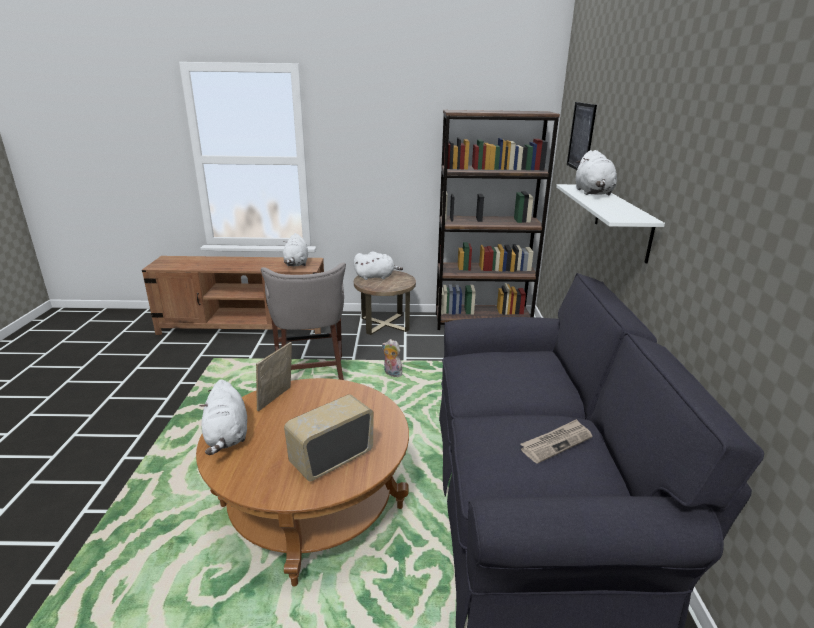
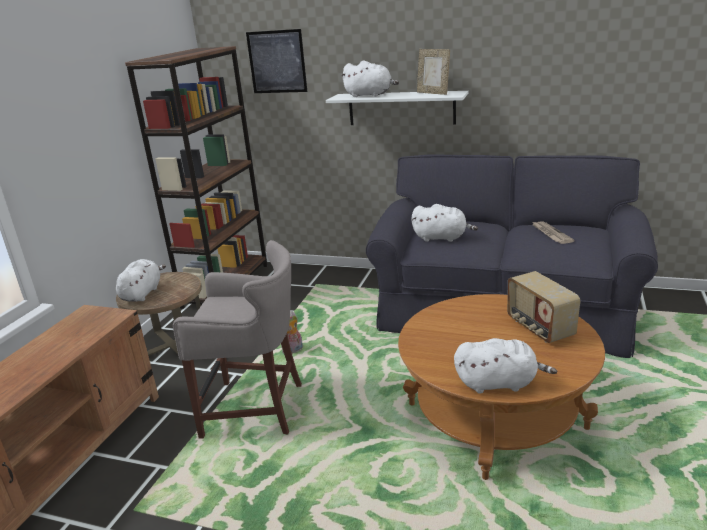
camera: 70 degrees left, 0 degrees up
picture frame [256,342,292,411] -> picture frame moved to [417,49,450,95]
white plush toy [283,233,308,266] -> white plush toy moved to [412,204,478,242]

